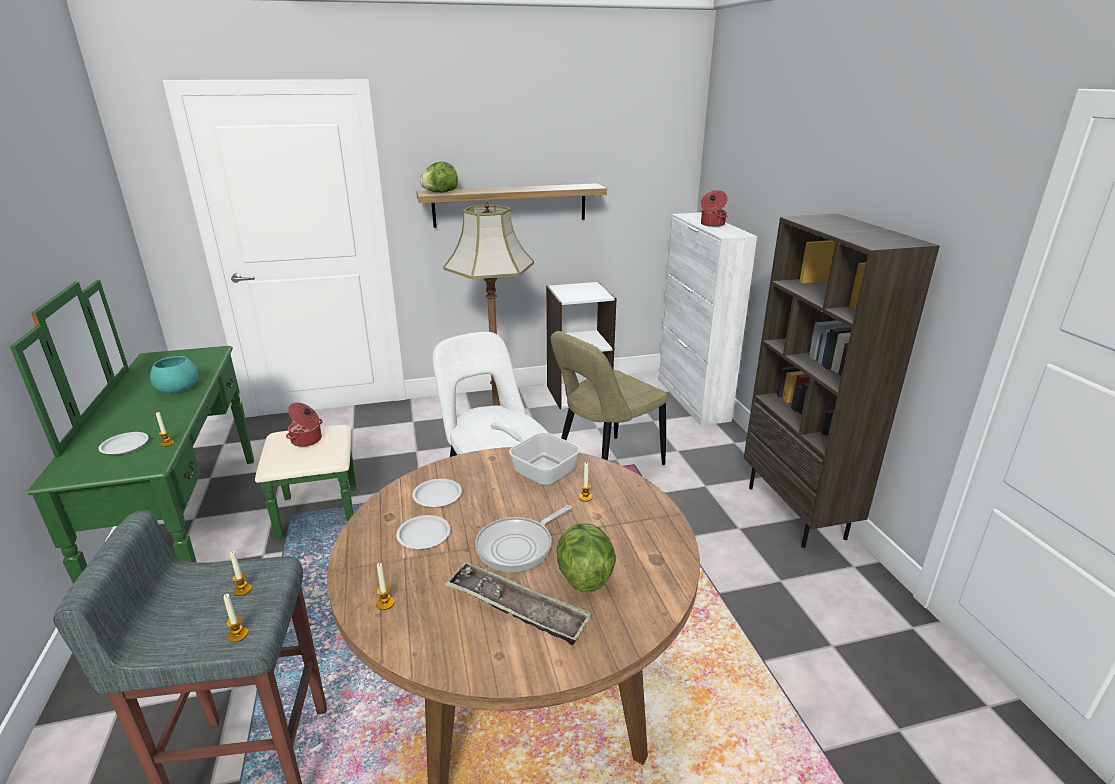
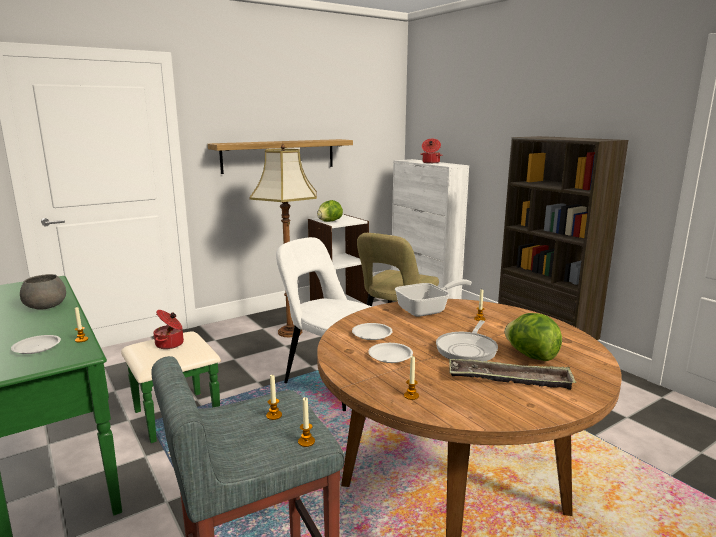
camera: 20 degrees left, 10 degrees down
turquoise bowl [150,356,198,394] -> grey bowl [20,274,66,310]
lettuce [420,162,458,193] -> lettuce moved to [317,200,343,222]
frying pan [490,422,580,485] -> frying pan turned 135 degrees clockwise [395,279,472,317]

